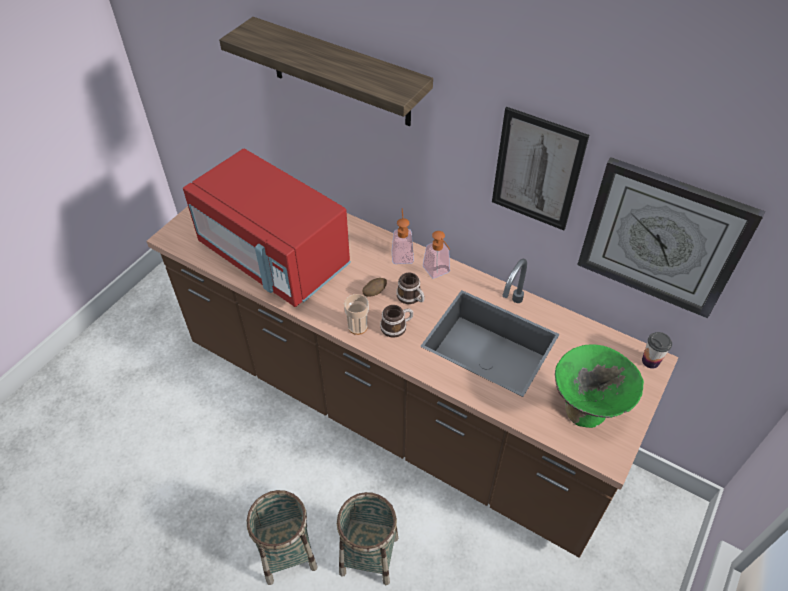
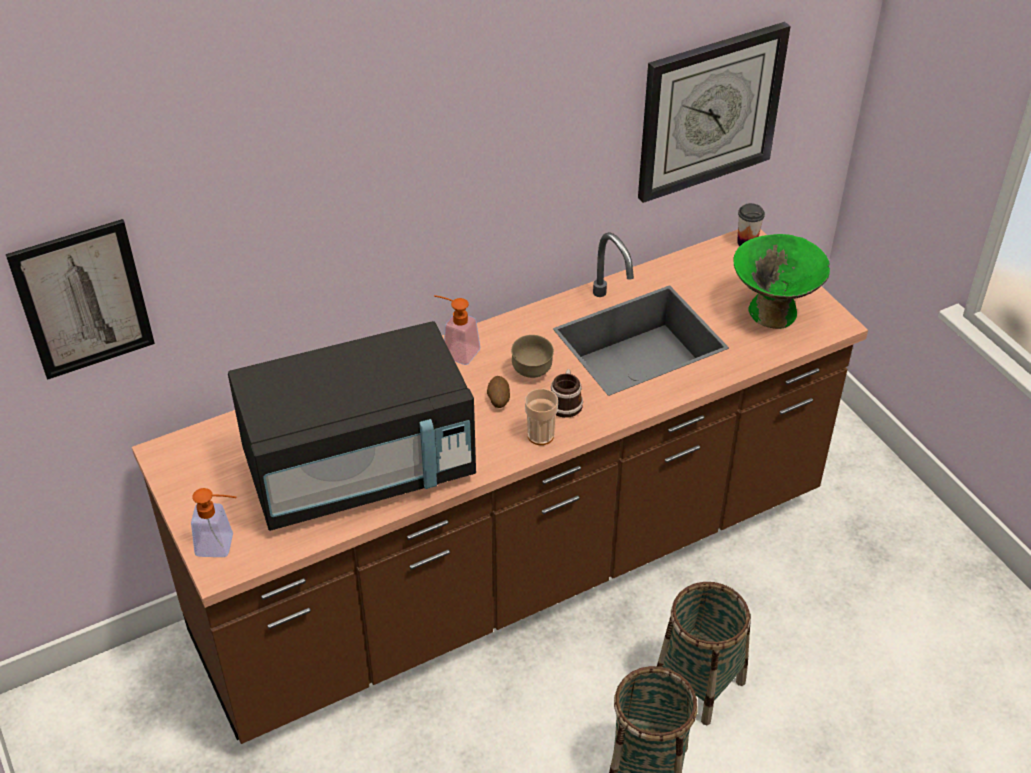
camera: 60 degrees left, 5 degrees down
red microwave [183,149,351,307] -> black microwave [228,321,476,531]
shelf [219,17,433,126] -> none
mug [396,273,424,304] -> brown bowl [511,335,554,378]
soap dispenser [423,231,450,278] -> soap dispenser moved to [191,488,236,557]
picture [492,107,589,230] -> picture moved to [6,219,155,380]

